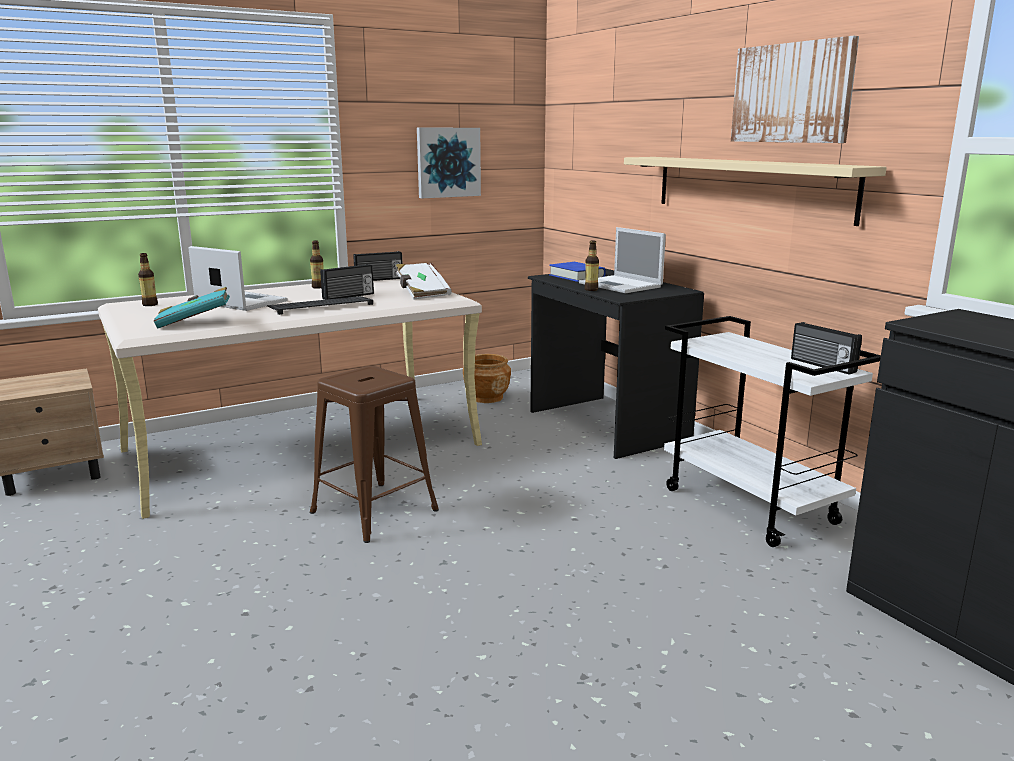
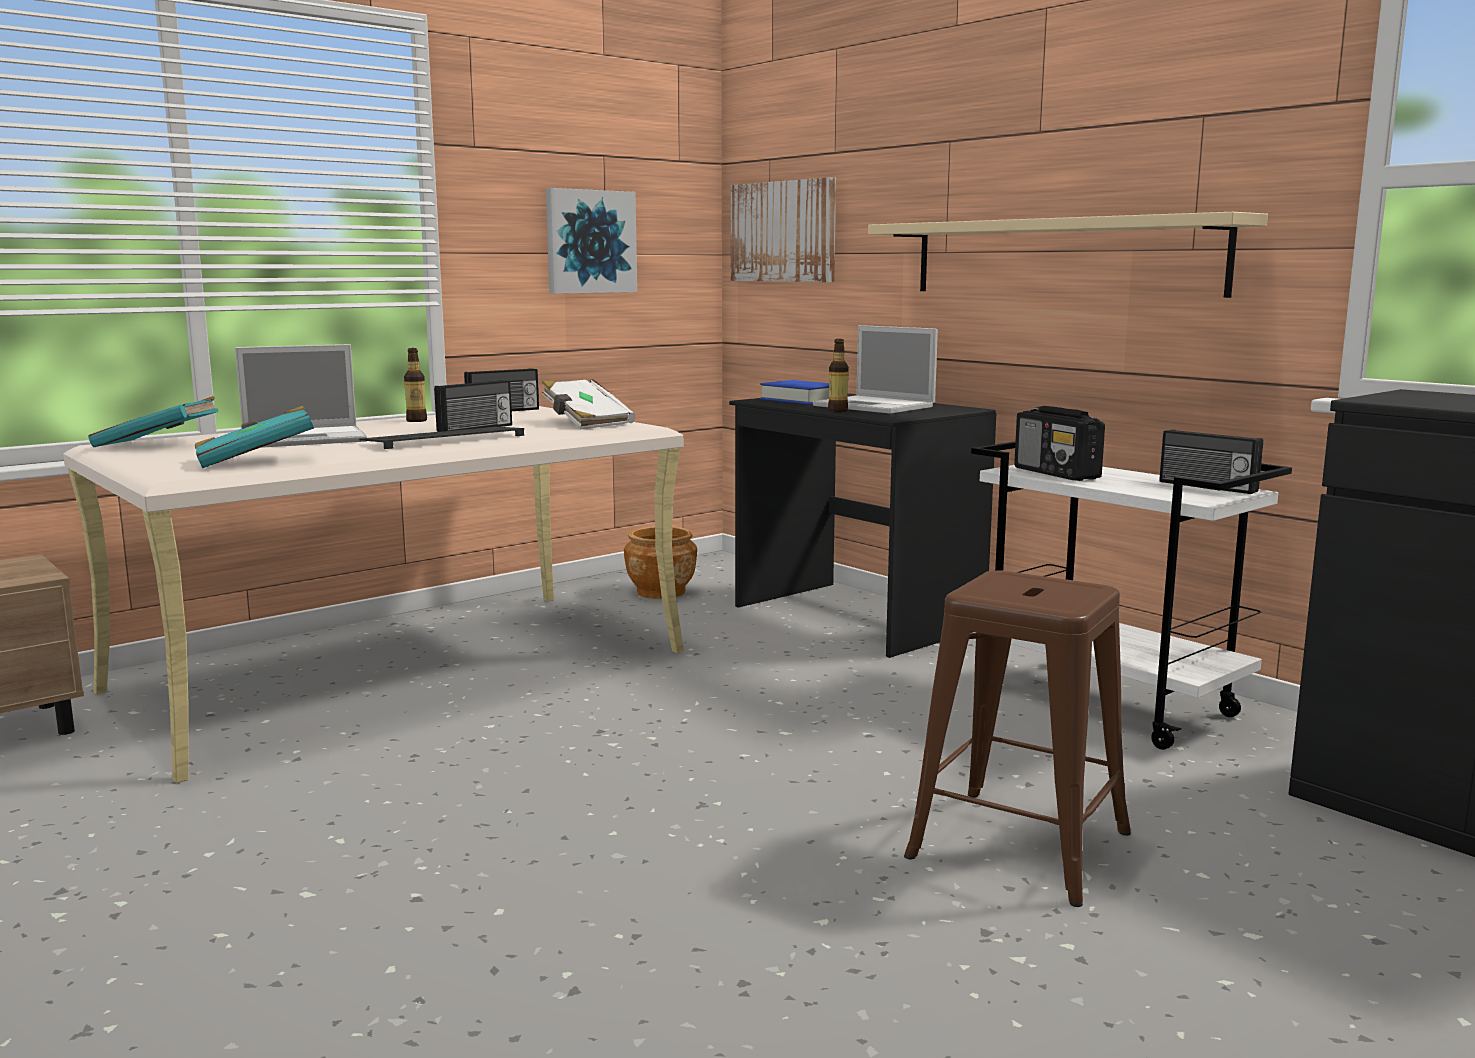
camera: 10 degrees left, 5 degrees down
bottle [138,253,158,306] -> turquoise book [88,396,219,447]
laptop [188,246,288,311] -> laptop turned 135 degrees clockwise [235,344,367,448]
brown stool [310,366,439,543] -> brown stool moved to [904,570,1131,907]
picture [731,36,859,143] -> picture moved to [731,177,836,282]
none -> radio [1014,406,1105,481]

